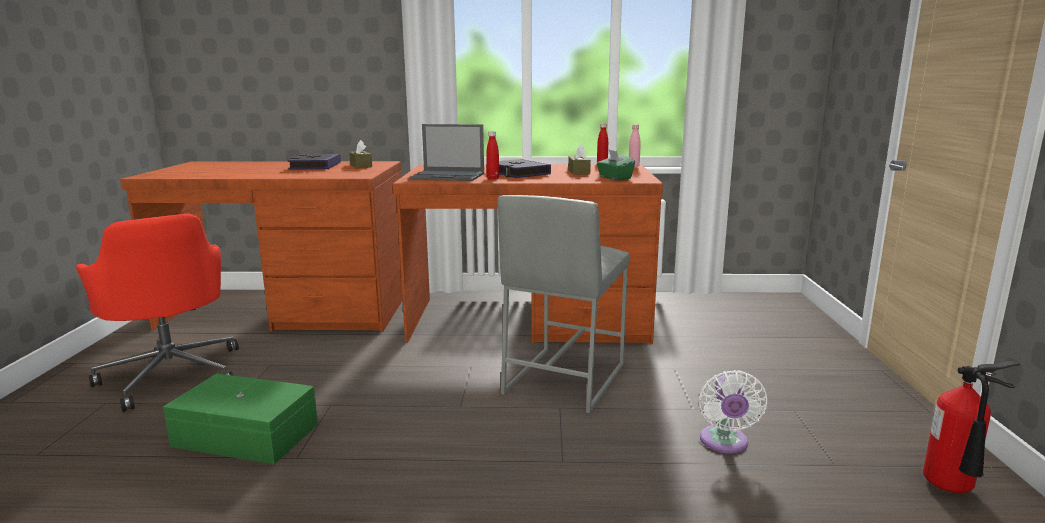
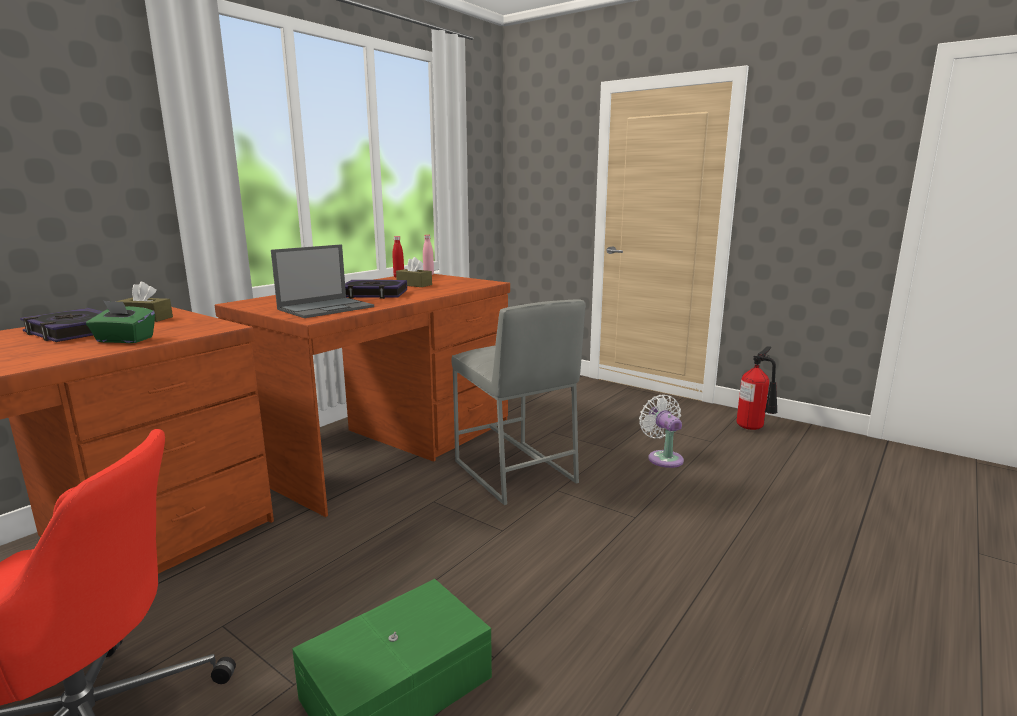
camera: 55 degrees left, 0 degrees up
red bottle [486,131,499,180] -> none
green tissue box [597,150,635,180] -> green tissue box moved to [86,301,155,343]
white fan [699,370,767,453] -> white fan turned 150 degrees counterclockwise [639,395,684,468]

